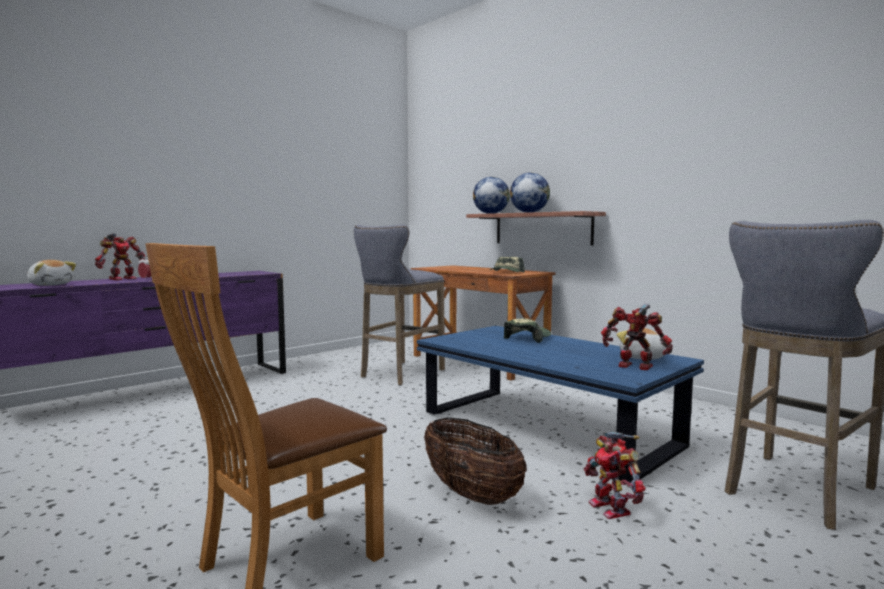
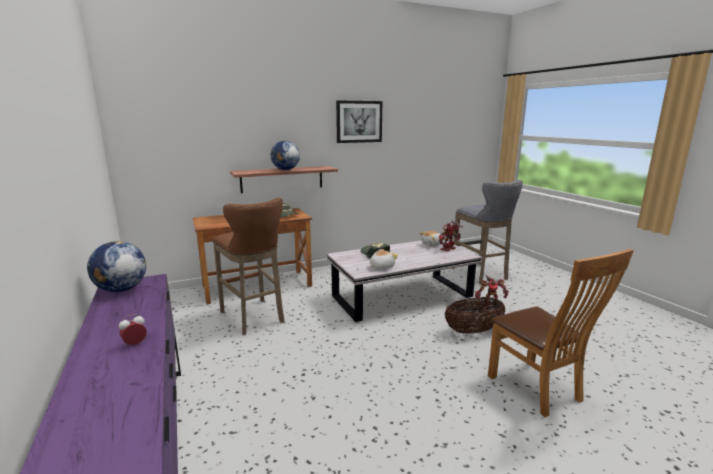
camera: 70 degrees left, 10 degrees up
plush toy [27,260,76,286] -> plush toy moved to [370,249,398,269]
toy robot [95,233,145,280] -> none
grey stool [354,224,445,385] -> brown stool [213,198,285,335]
blue coffee table [417,326,704,483] -> white coffee table [327,239,482,322]
globe [473,177,510,214] -> globe moved to [87,241,146,292]
none -> picture [336,100,382,143]

